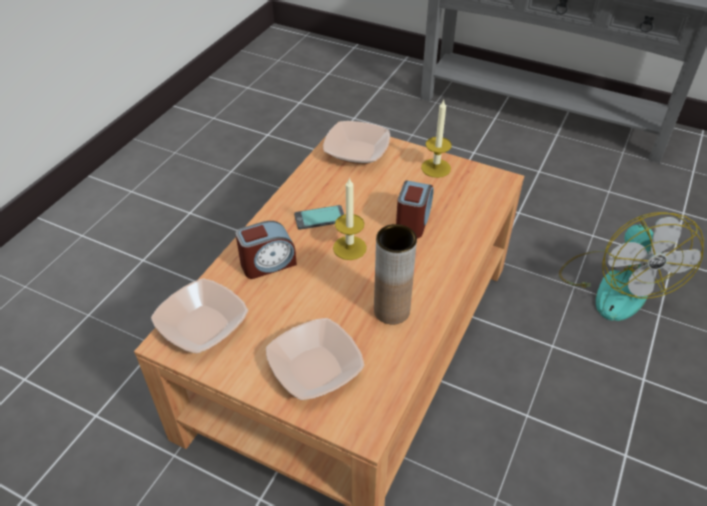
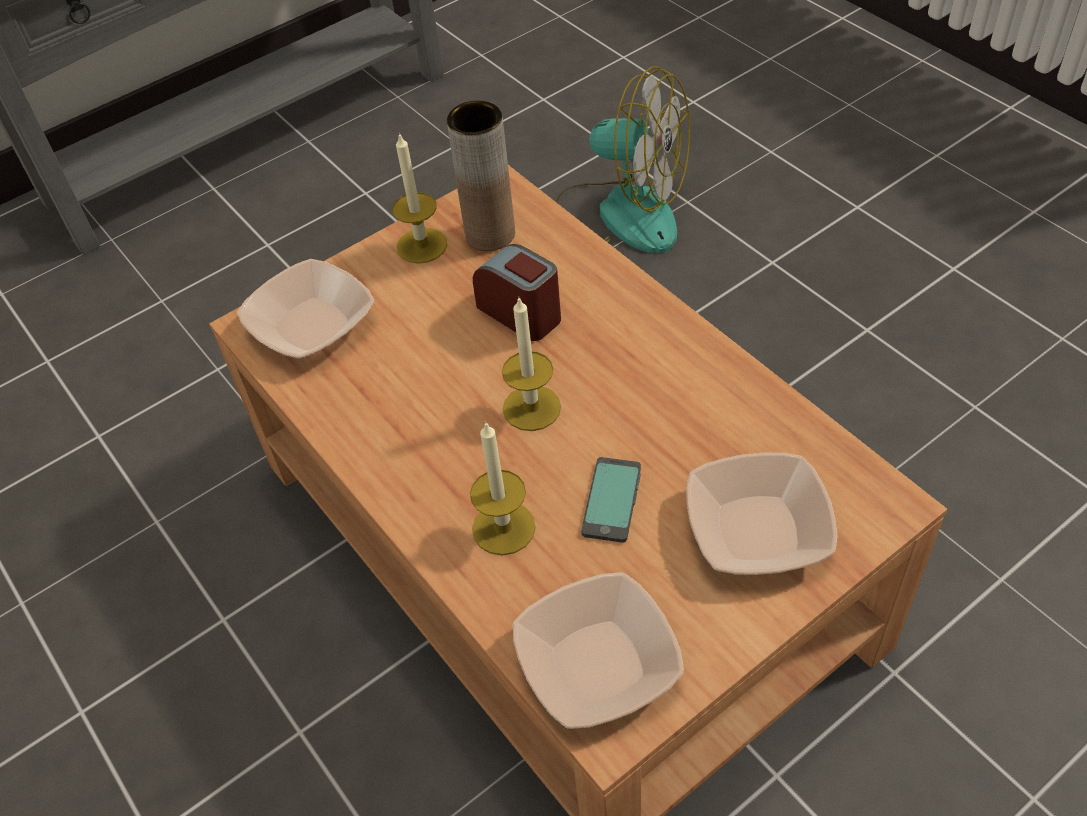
camera: 60 degrees left, 5 degrees up
alarm clock [236,221,297,279] -> candle [470,421,536,555]
phone [294,205,344,230] -> phone moved to [581,457,641,543]
brown vase [374,224,417,324] -> brown vase moved to [447,101,515,251]

